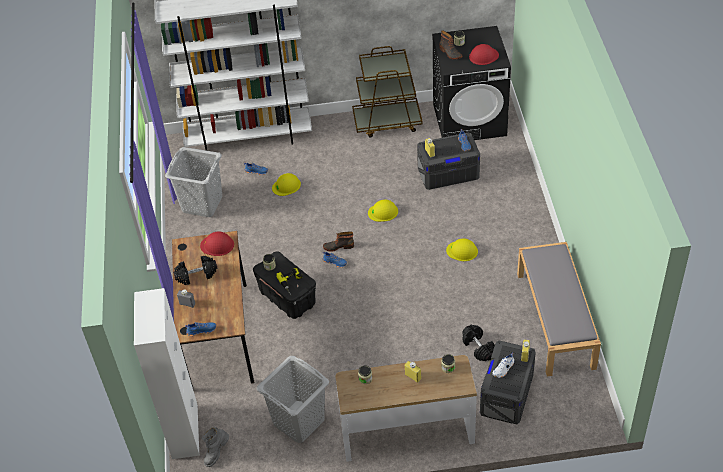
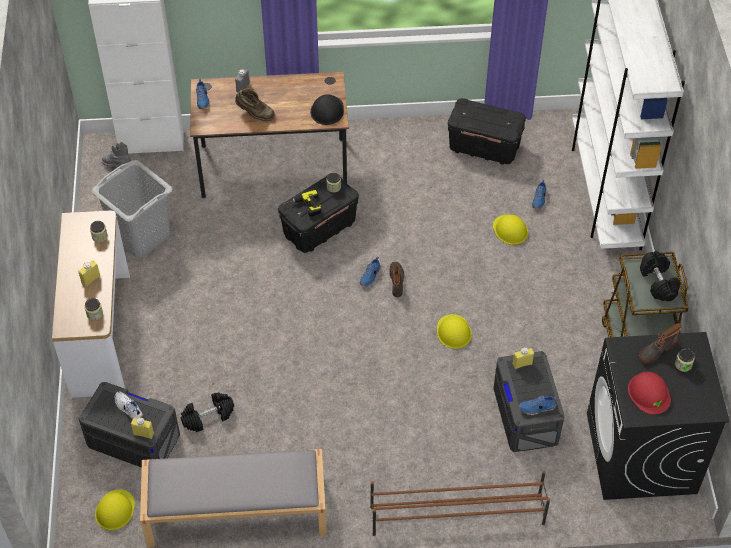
camera: 90 degrees right, 5 degrees up
grey laundry basket [165,147,222,217] -> black storage box [448,98,526,165]
black dumbbell [173,256,217,285] -> black dumbbell moved to [640,251,680,302]
red hard hat [200,231,234,256] -> black hard hat [310,94,344,125]
yellow hard hat [446,238,478,261] -> yellow hard hat moved to [95,489,135,530]
none -> brown boot [235,88,275,121]
none -> brown shoe rack [370,471,550,536]

